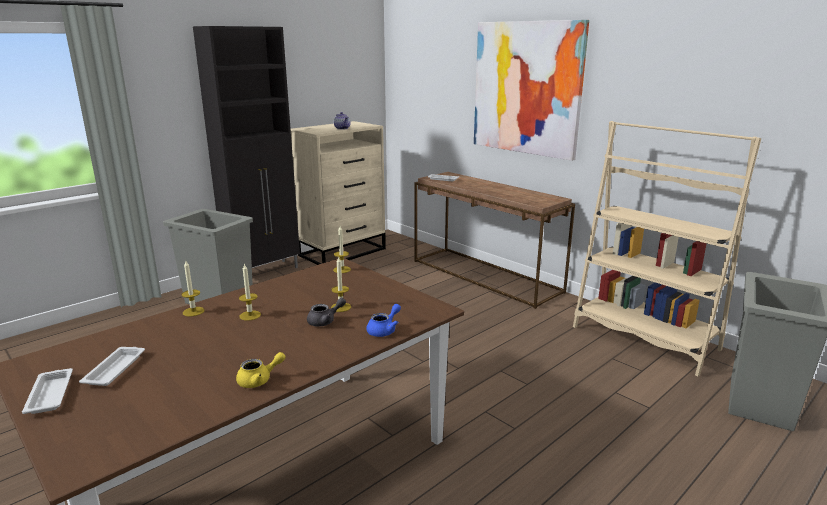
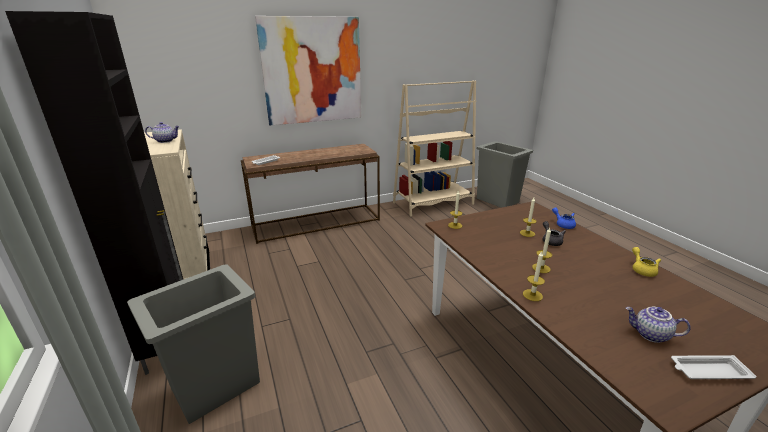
camera: 70 degrees left, 5 degrees up
white tray [79,347,145,386] -> teapot [626,307,691,343]

